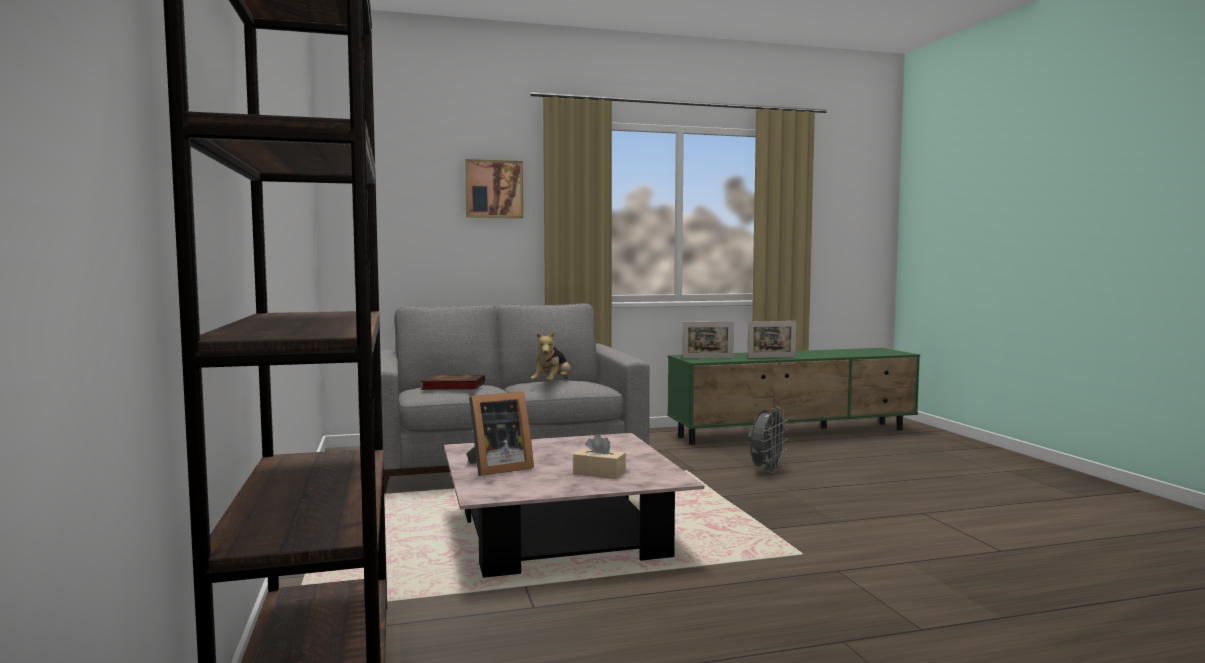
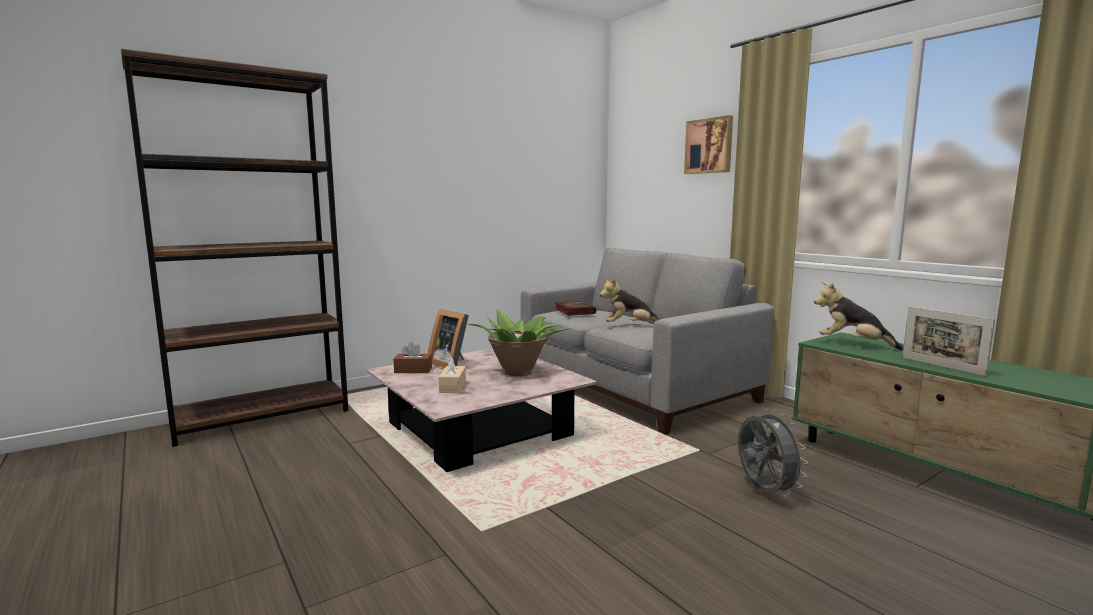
camera: 70 degrees right, 5 degrees up
picture frame [682,321,734,359] -> plush toy [814,282,903,350]
grey fan [748,407,789,473] -> grey fan turned 120 degrees counterclockwise [738,409,808,496]
none -> brown tissue box [393,342,432,373]
none -> potted plant [468,309,572,377]

